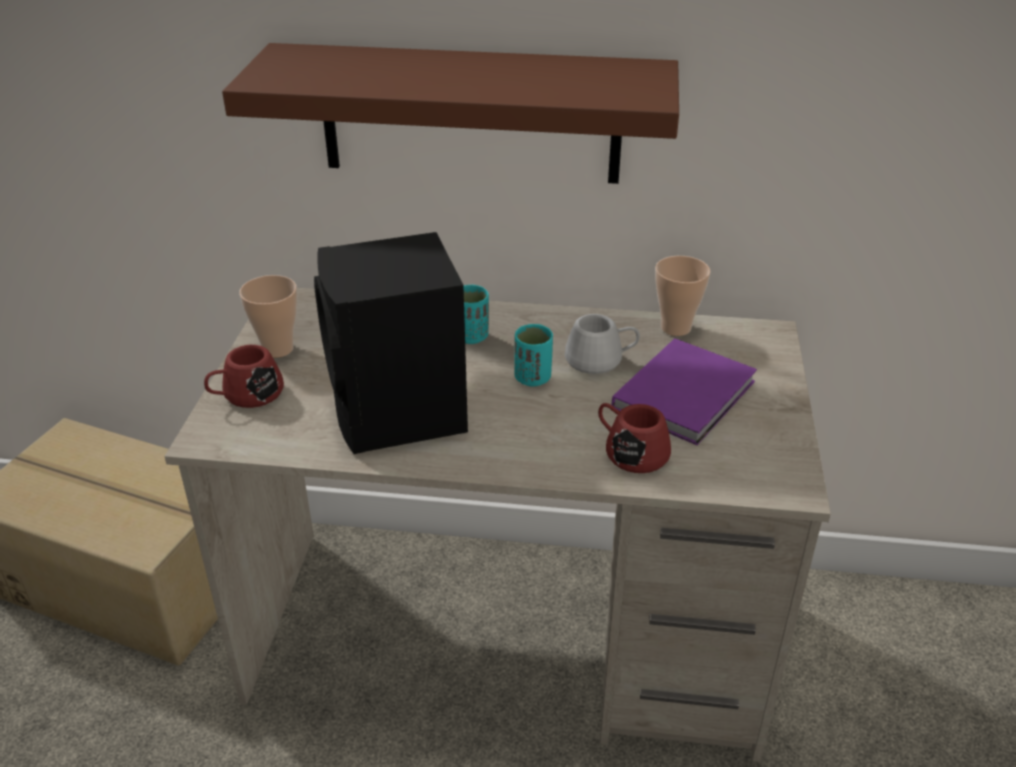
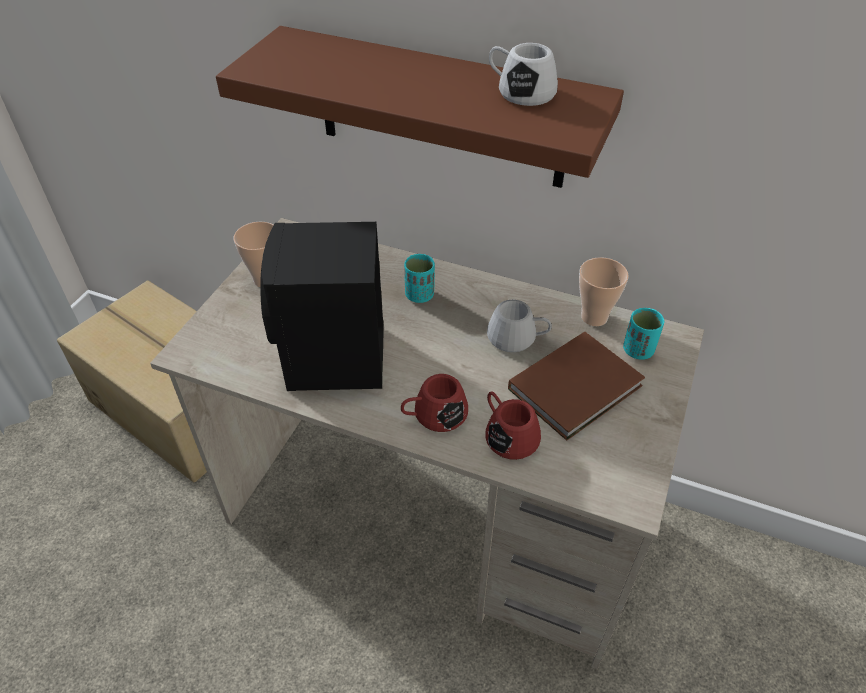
camera: 15 degrees right, 10 degrees up
red mug [204,345,284,408] -> red mug moved to [401,374,468,432]
turquoise cup [514,324,553,387] -> turquoise cup moved to [623,308,664,360]
purple book [612,338,757,445] -> brown book [508,332,645,441]
none -> white mug [489,43,558,106]

